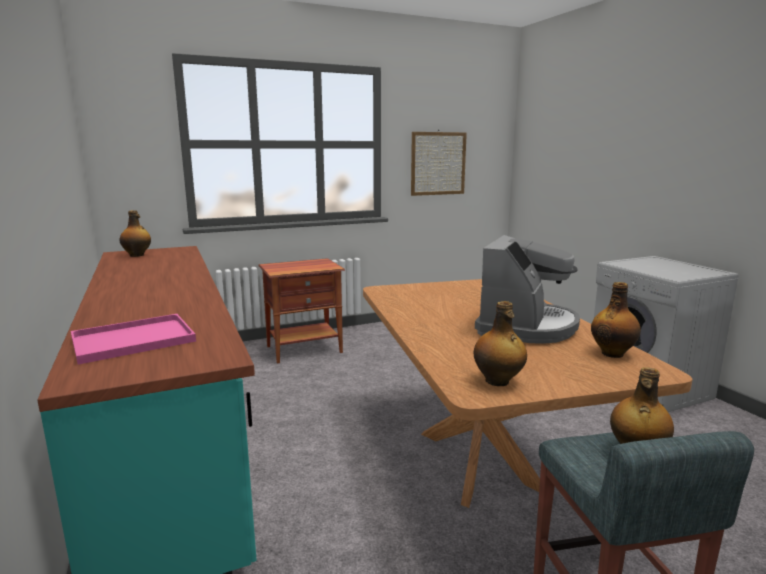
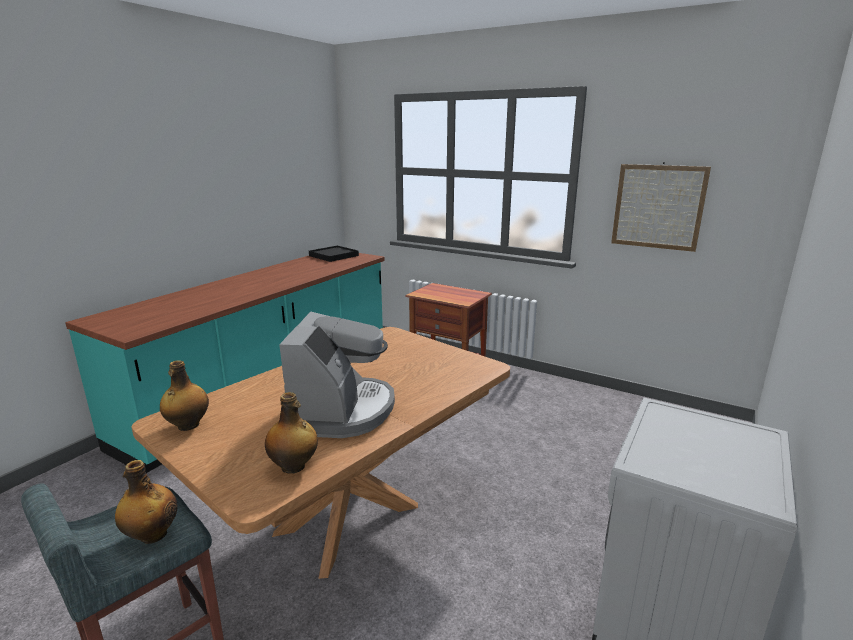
camera: 55 degrees right, 5 degrees up
pink tray [71,314,196,365] -> none
bottle [120,210,151,257] -> black tray [309,246,359,262]
coffee machine [475,235,580,344] -> coffee machine turned 75 degrees counterclockwise [279,312,395,438]

